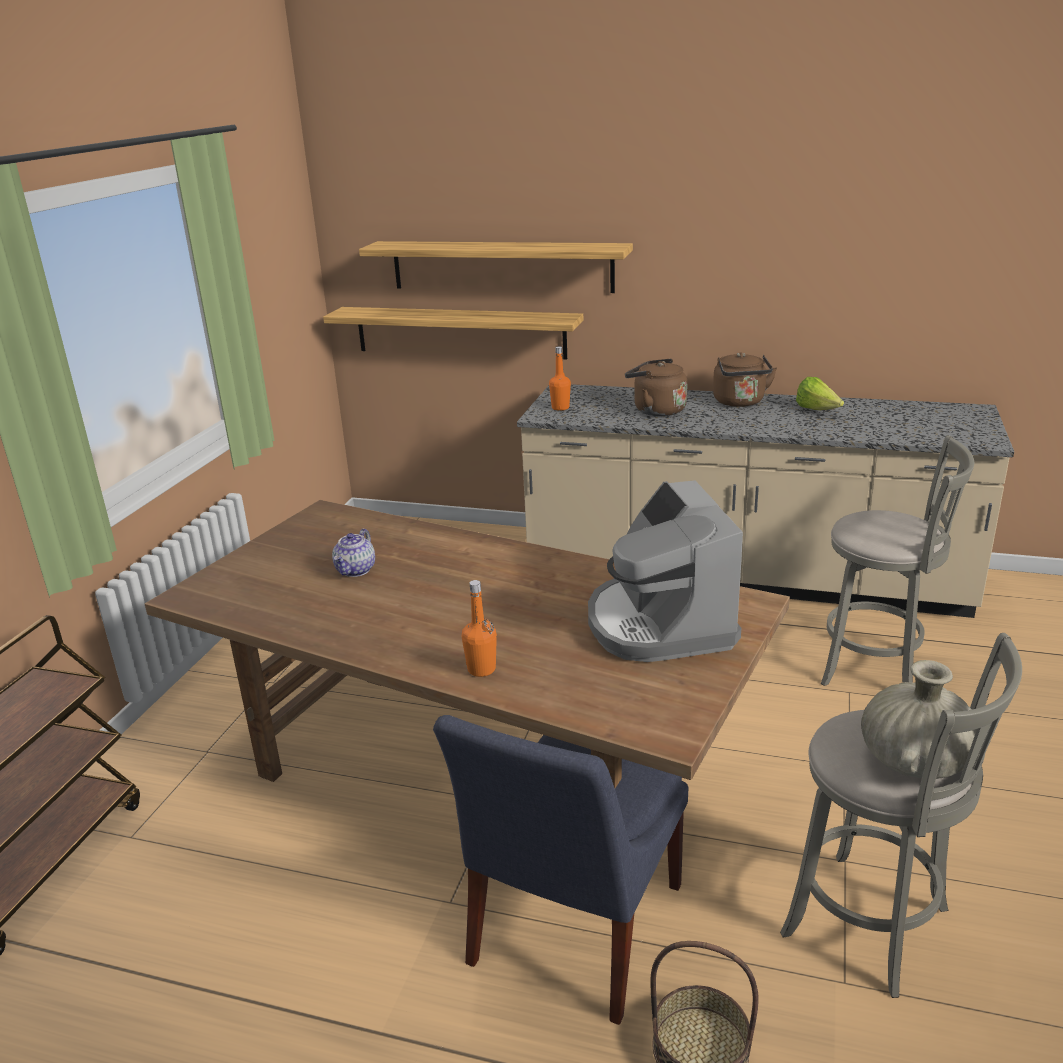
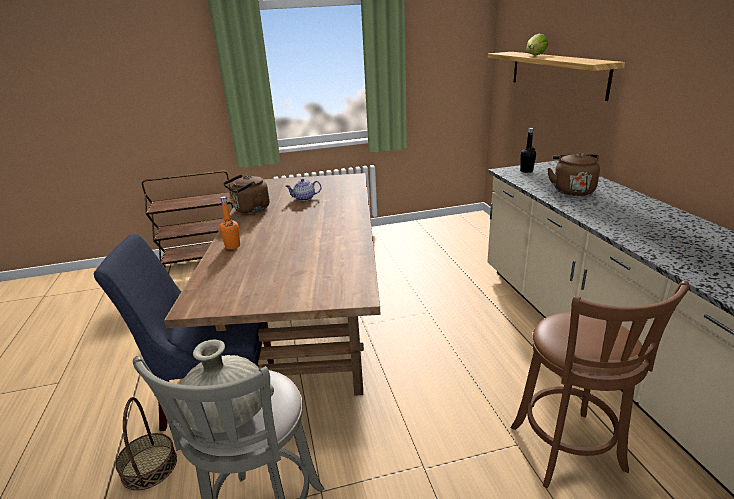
camera: 60 degrees right, 0 degrees up
shelf [323,307,583,359] -> none
orange bottle [549,346,571,411] -> black bottle [520,128,536,173]
coffee machine [588,480,743,662] -> none
brown kettle [713,352,777,407] -> brown kettle moved to [223,174,270,213]
lettuce [796,377,844,410] -> lettuce moved to [526,34,548,55]
grey stool [821,435,974,686] -> brown stool [510,281,689,488]

